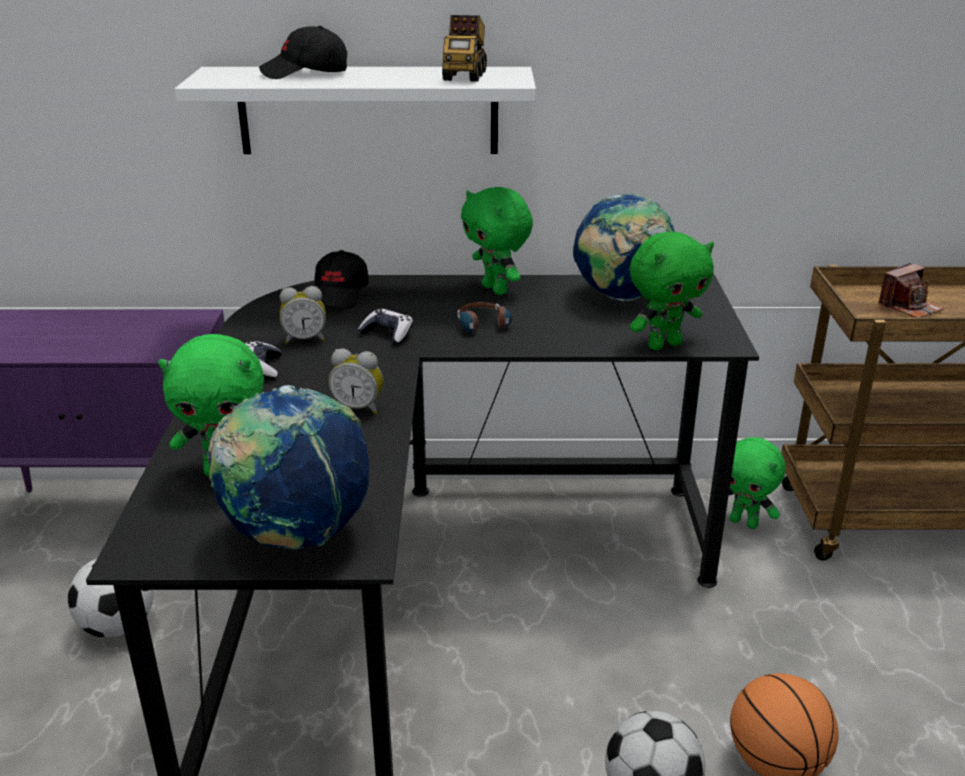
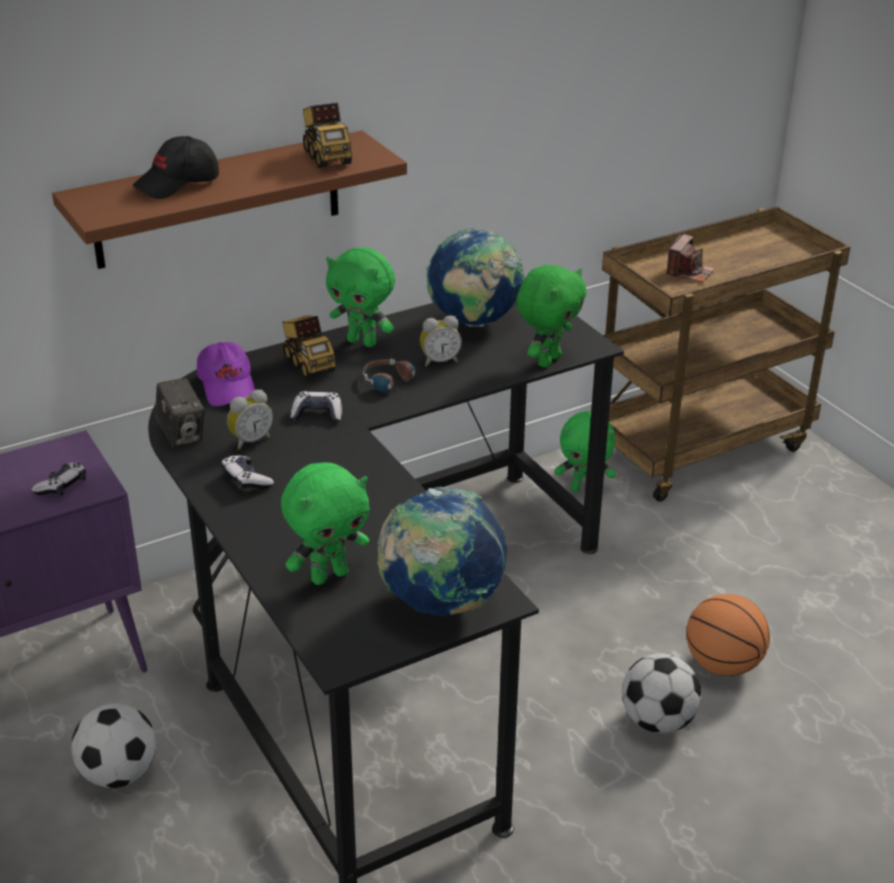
camera: 30 degrees left, 5 degrees up
white shelf [175,67,536,154] -> brown shelf [52,131,407,269]
black cap [315,250,368,309] -> purple cap [197,342,255,406]
alarm clock [328,348,383,415] -> alarm clock moved to [420,316,462,367]
none -> game controller [32,463,86,496]
none -> camera [155,378,205,447]
none -> toy truck [282,316,336,379]

